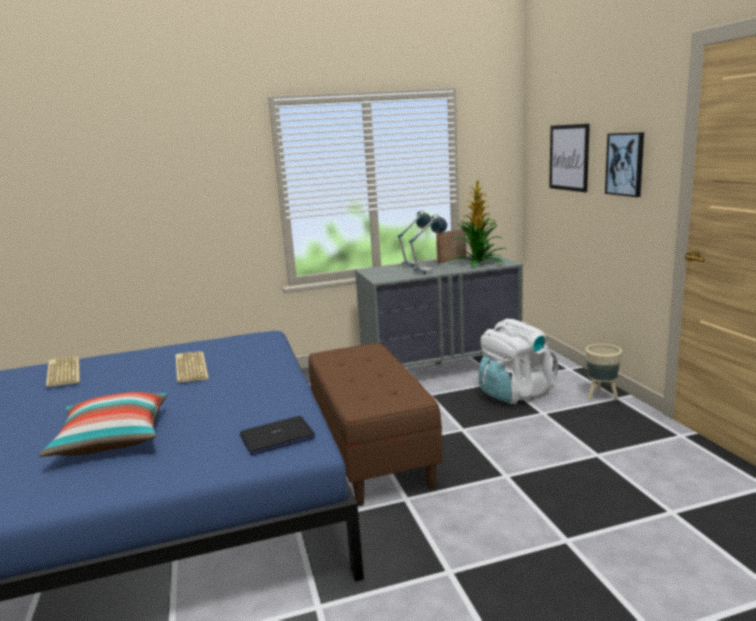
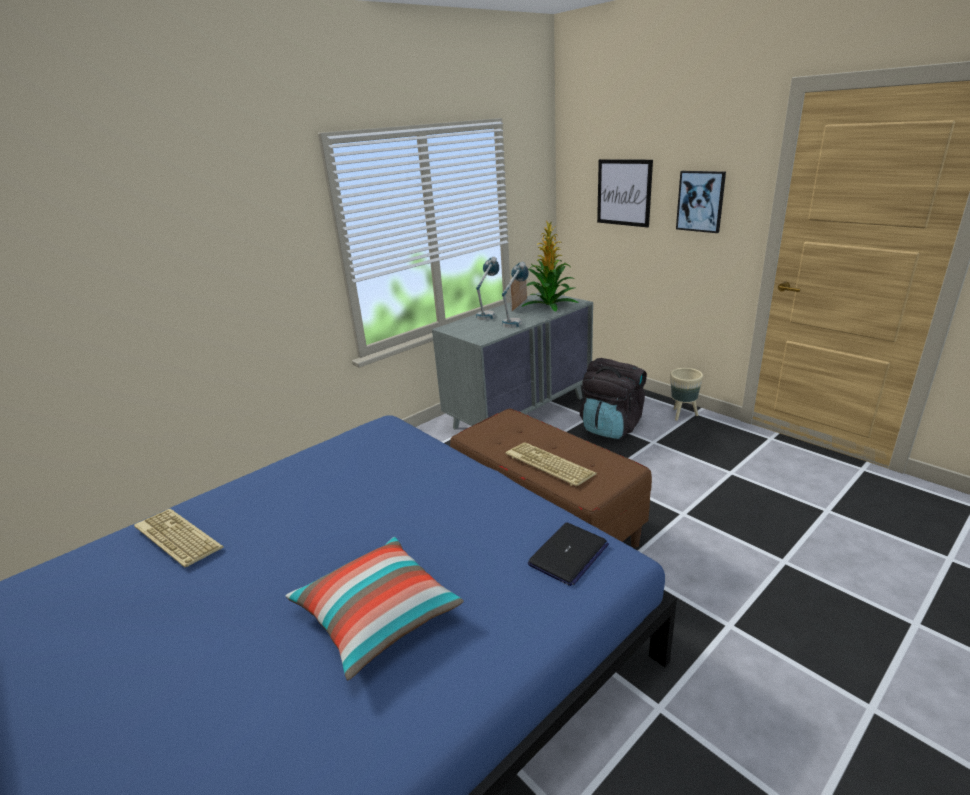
camera: 25 degrees left, 10 degrees up
keyboard [175,351,209,383] -> keyboard moved to [505,442,597,486]
white backpack [479,319,558,404] -> black backpack [580,358,647,439]

